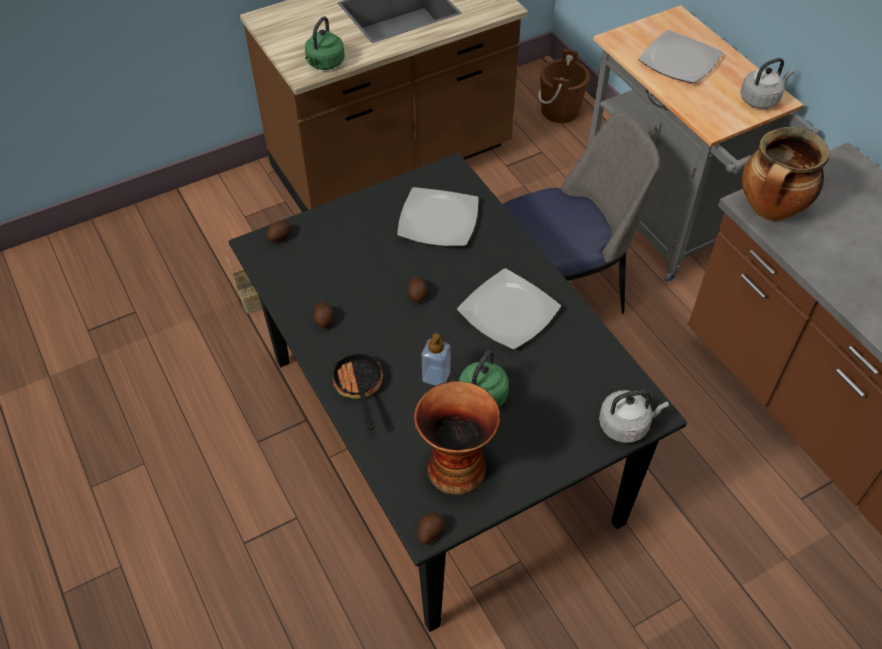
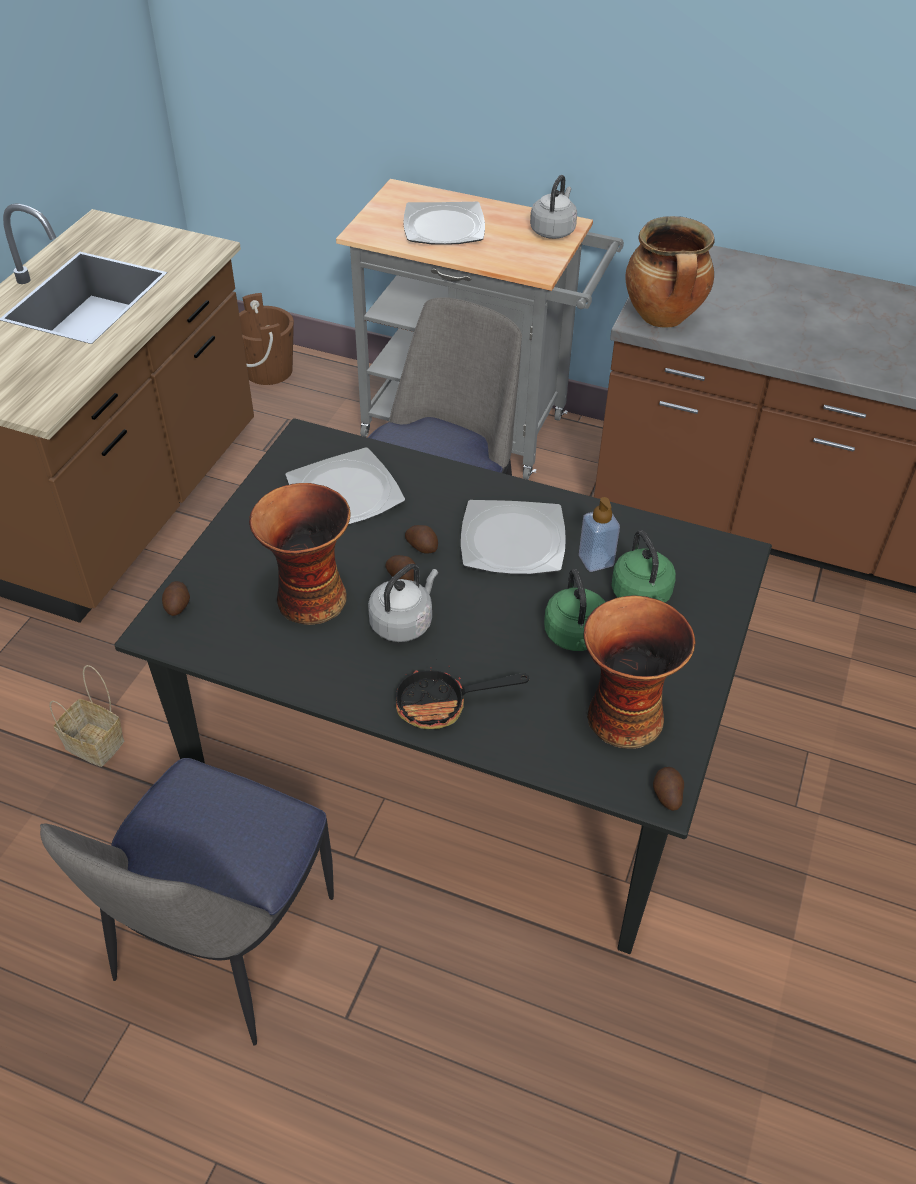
camera: 40 degrees left, 5 degrees down
green kettle [305,16,345,70] -> green kettle moved to [611,530,676,603]
potato [313,302,334,328] -> potato moved to [405,525,438,554]
frying pan [331,353,383,430] -> frying pan turned 45 degrees counterclockwise [396,659,529,729]
soap dispenser [422,333,451,386] -> soap dispenser moved to [579,497,620,572]
grey kettle [599,390,669,443] -> grey kettle moved to [368,564,438,642]
none -> chair [40,758,334,1046]
none -> vase [249,483,351,625]

